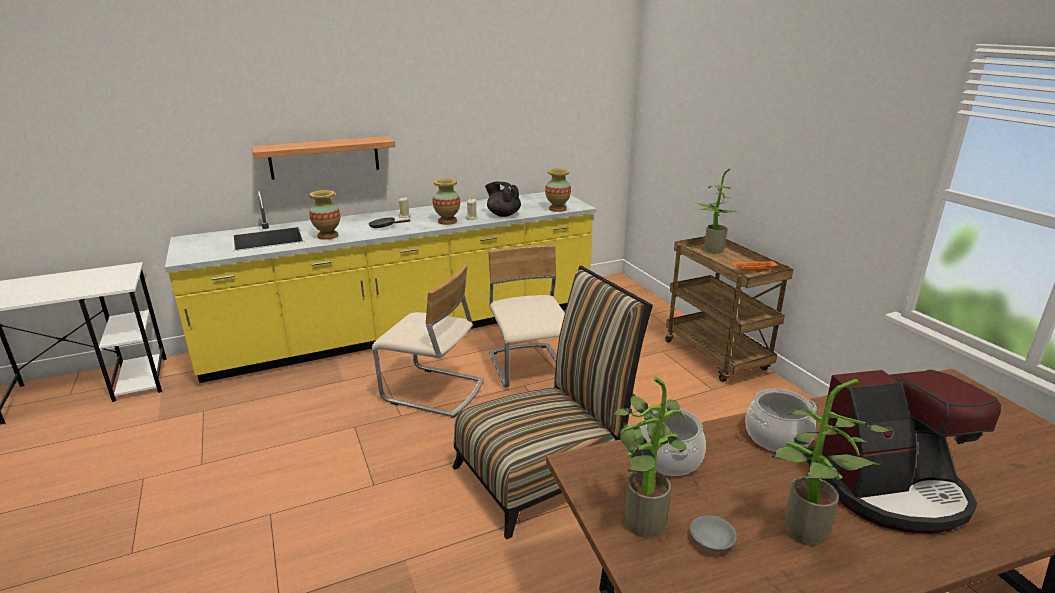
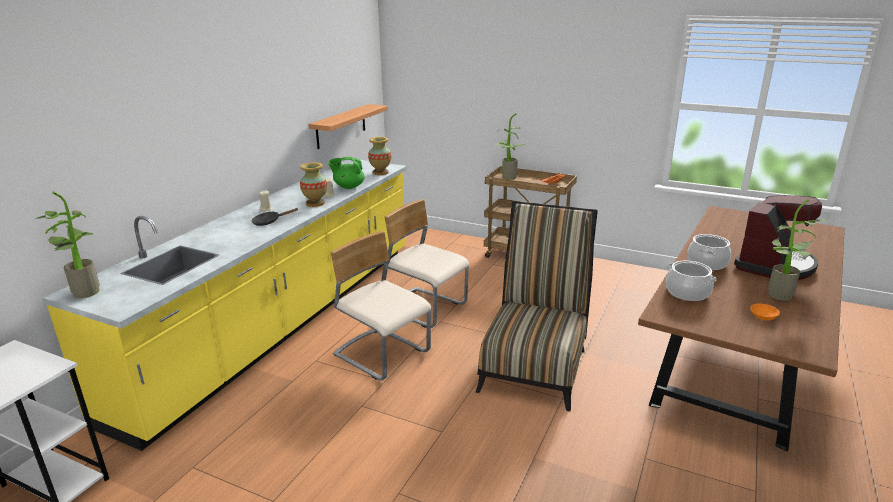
camera: 40 degrees left, 0 degrees up
shelf [252,136,396,180] -> shelf moved to [309,104,388,149]
vase [309,190,340,240] -> none
beige chair [372,264,484,418] -> beige chair turned 120 degrees counterclockwise [331,231,431,381]
black teapot [485,181,521,217] -> green teapot [328,157,365,189]
potted plant [614,377,686,538] -> potted plant moved to [34,191,100,298]
grey bowl [690,515,737,552] -> orange bowl [750,303,780,320]

